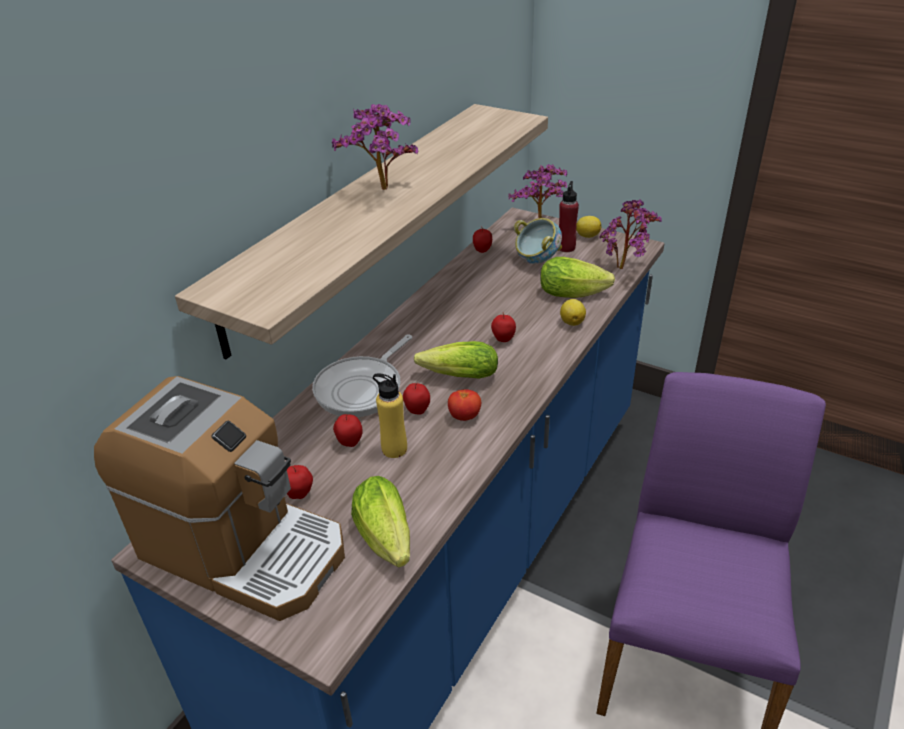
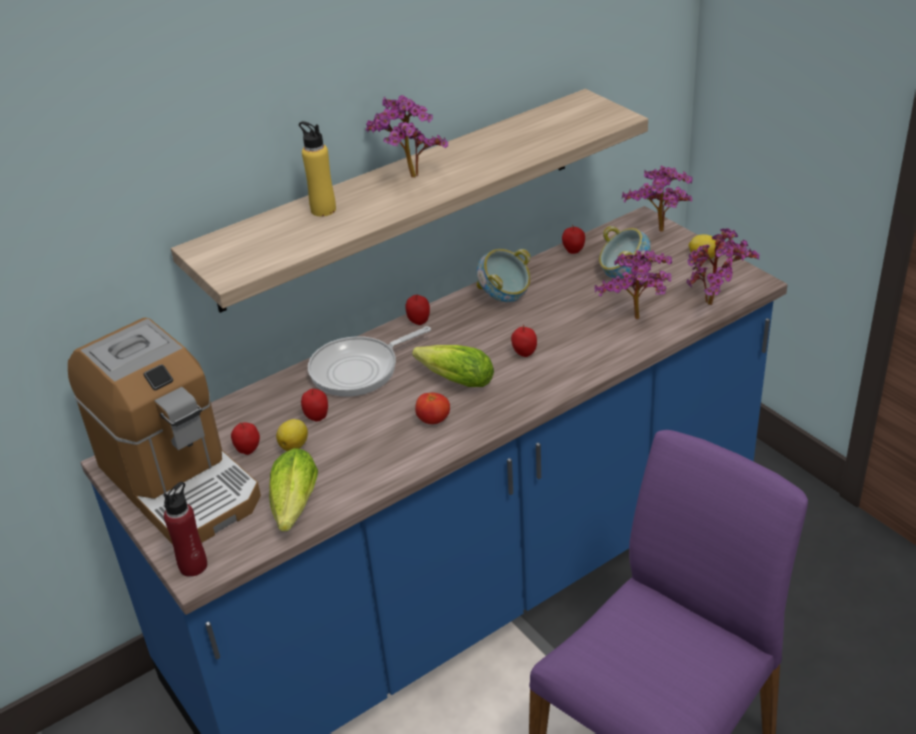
camera: 25 degrees right, 0 degrees up
yellow bottle [373,374,407,458] -> yellow bottle moved to [299,121,336,216]
apple [403,383,430,415] -> apple moved to [405,294,430,325]
lettuce [540,257,615,298] -> potted plant [595,250,672,319]
red bottle [559,181,579,252] -> red bottle moved to [164,482,207,577]
lemon [560,299,586,326] -> lemon moved to [276,419,308,451]
none -> bowl [477,249,531,302]

